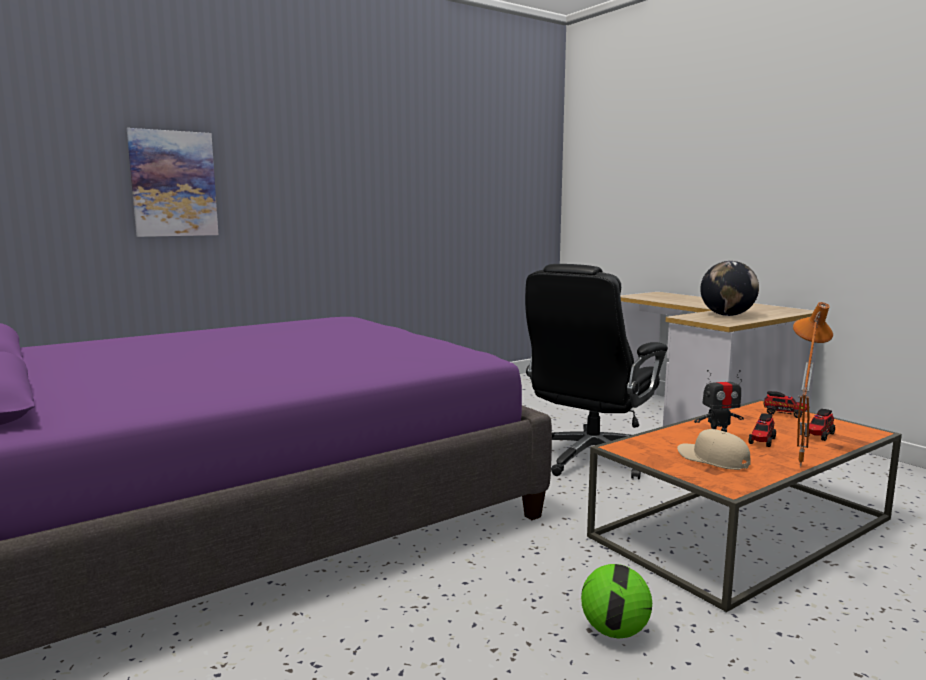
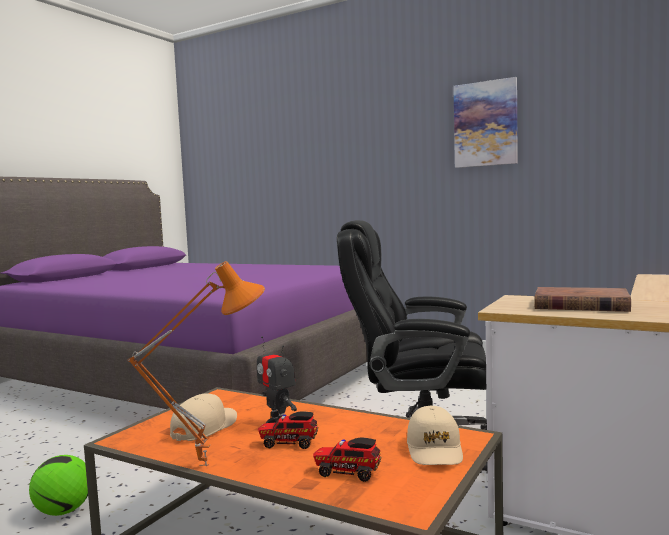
camera: 65 degrees right, 5 degrees down
picture [127,128,219,237] -> picture moved to [453,77,518,168]
globe [700,261,759,316] -> brown book [535,287,631,312]
toy truck [763,391,807,418] -> beige cap [407,406,463,465]

